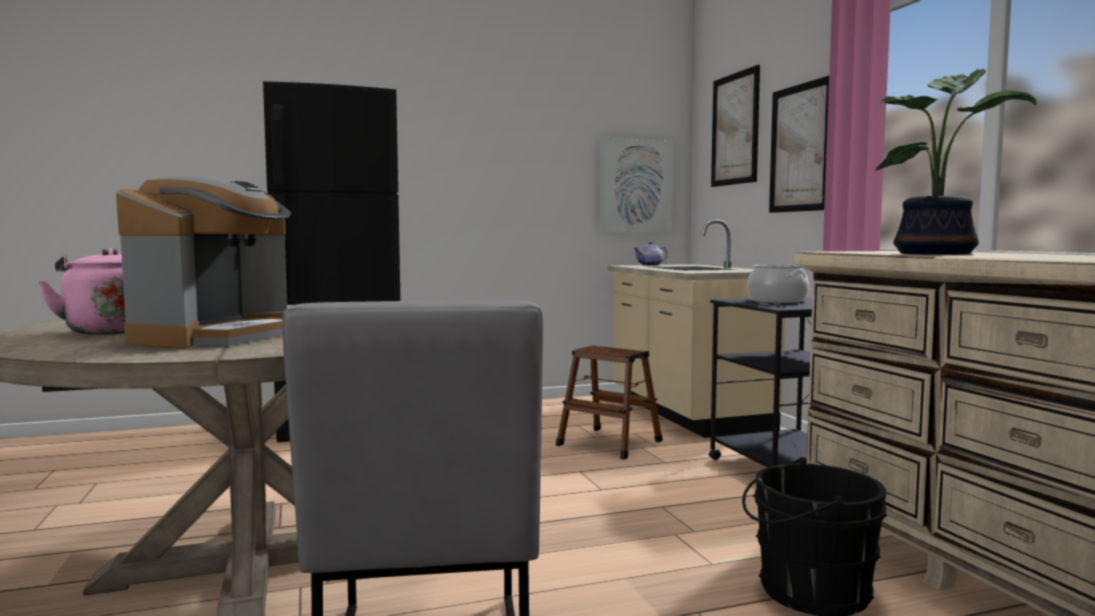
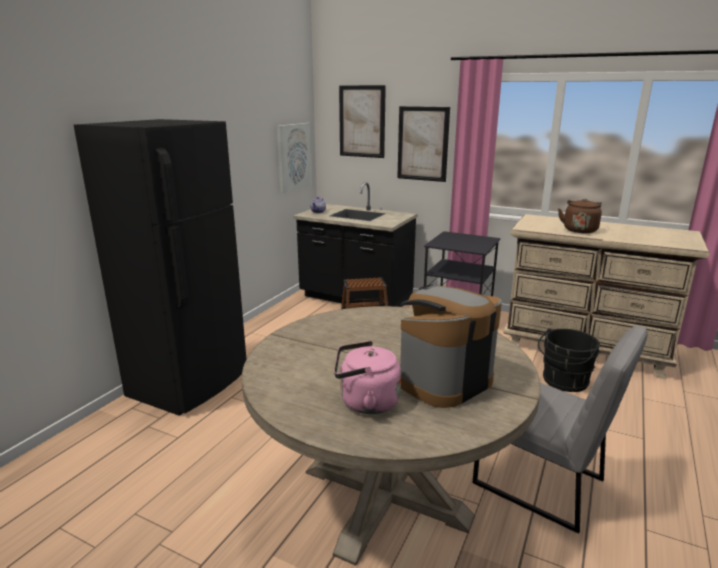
camera: 45 degrees left, 15 degrees up
coffee machine [116,176,291,349] -> coffee machine turned 105 degrees counterclockwise [400,285,502,408]
beige counter [608,219,785,438] -> black counter [293,182,417,307]
cooking pot [747,265,809,304] -> none
potted plant [875,69,1037,255] -> brown kettle [558,199,602,233]

